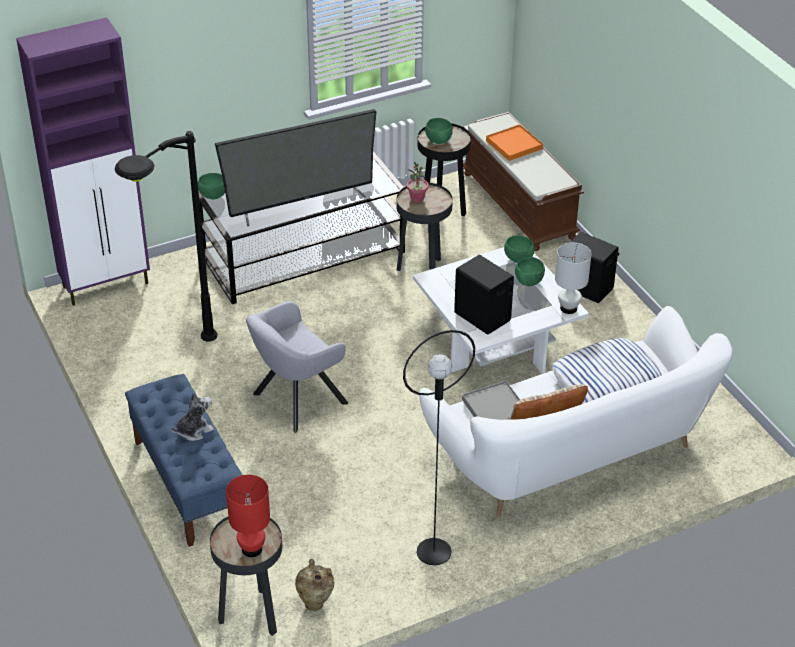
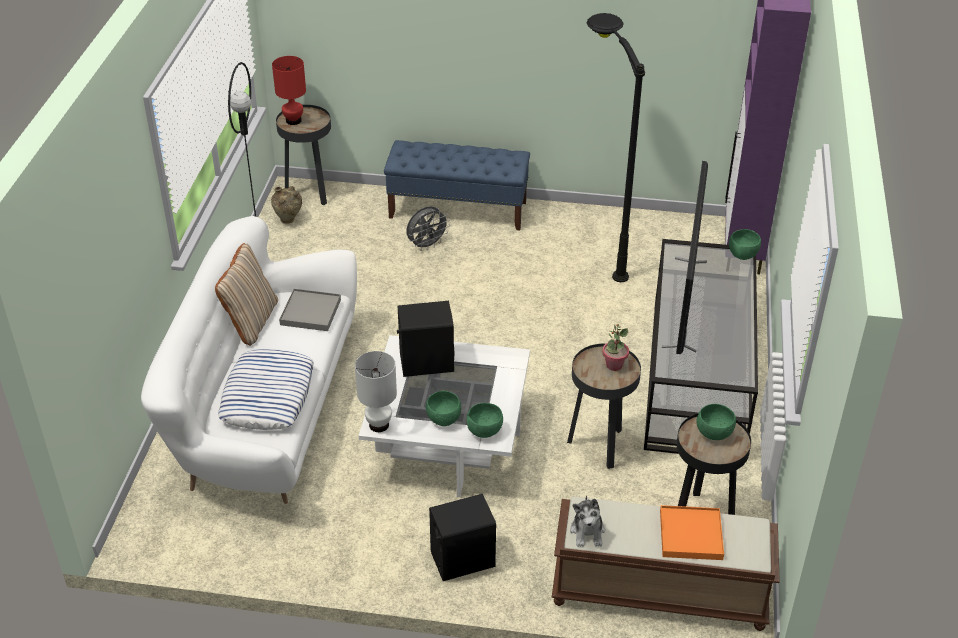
camera: 125 degrees right, 0 degrees up
plush toy [171,392,214,441] -> plush toy moved to [570,495,605,547]
grey armchair [246,301,348,433] -> none
none -> grey fan [406,206,450,251]

